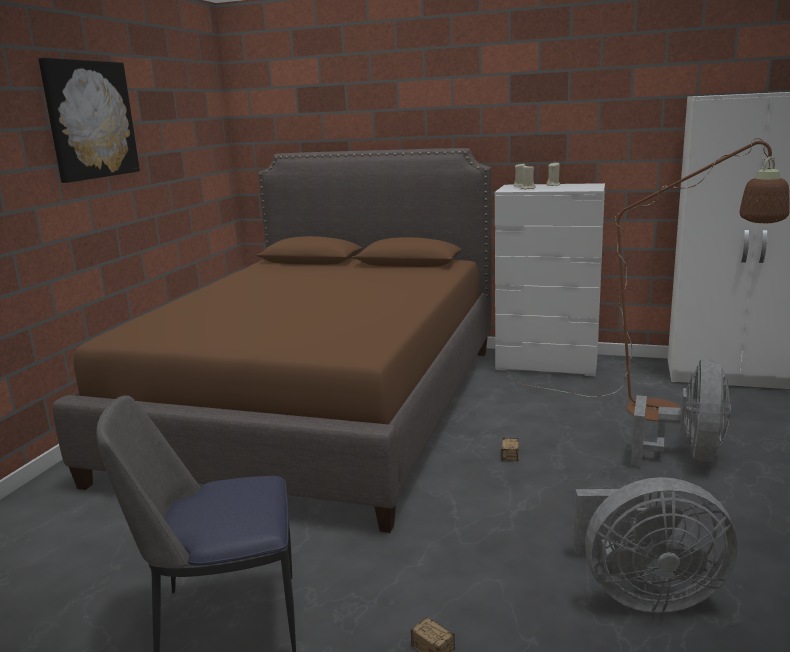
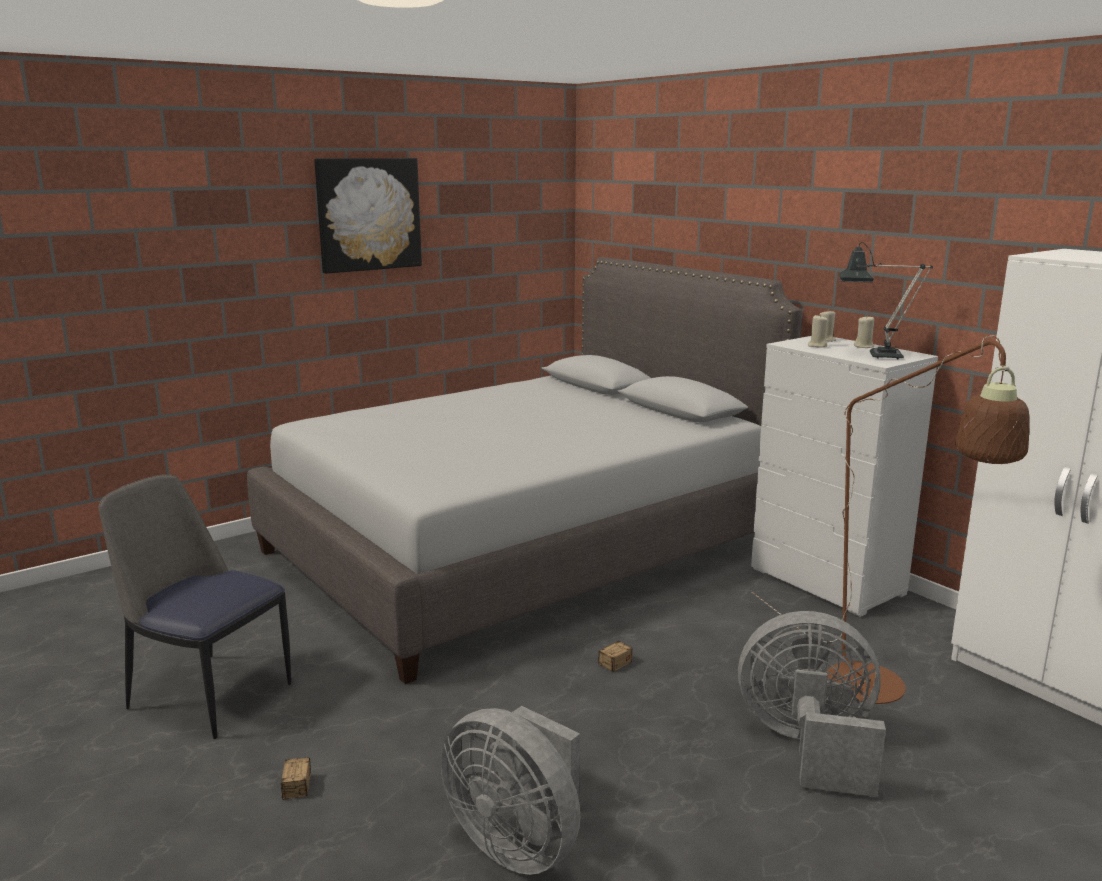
camera: 35 degrees right, 0 degrees up
brown bed [53,148,492,533] -> grey bed [247,257,802,684]
grey fan [631,358,731,466] -> grey fan turned 135 degrees counterclockwise [738,611,886,797]
none -> table lamp [839,242,933,359]

